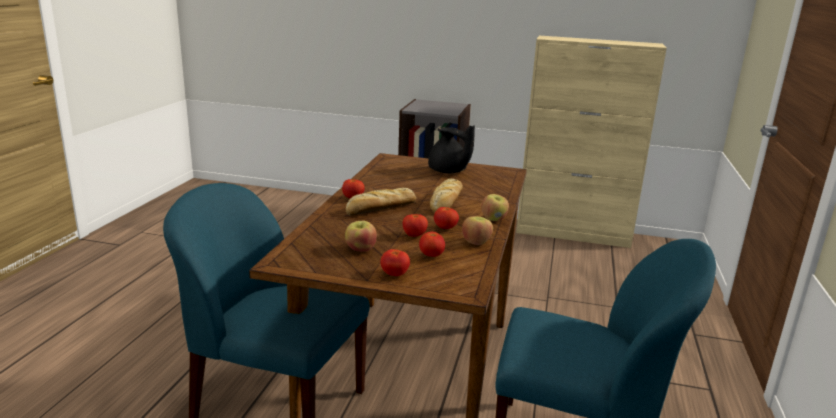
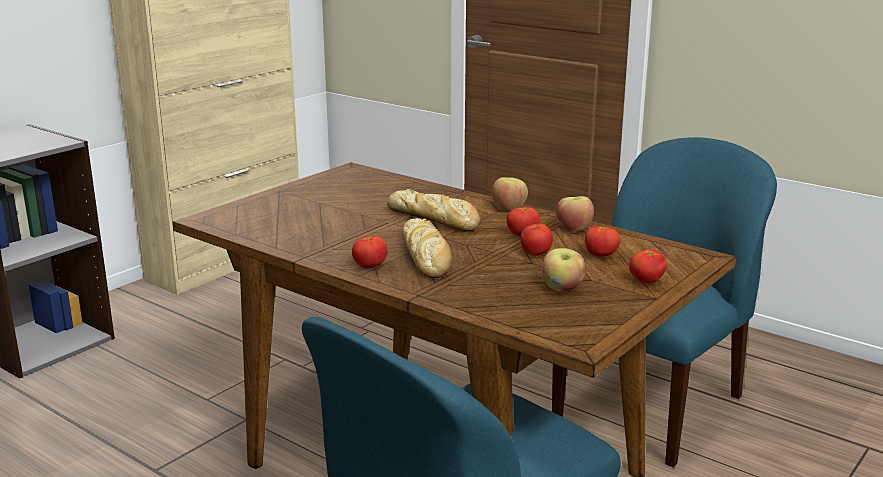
camera: 65 degrees left, 0 degrees up
black teapot [428,125,475,173] -> none

